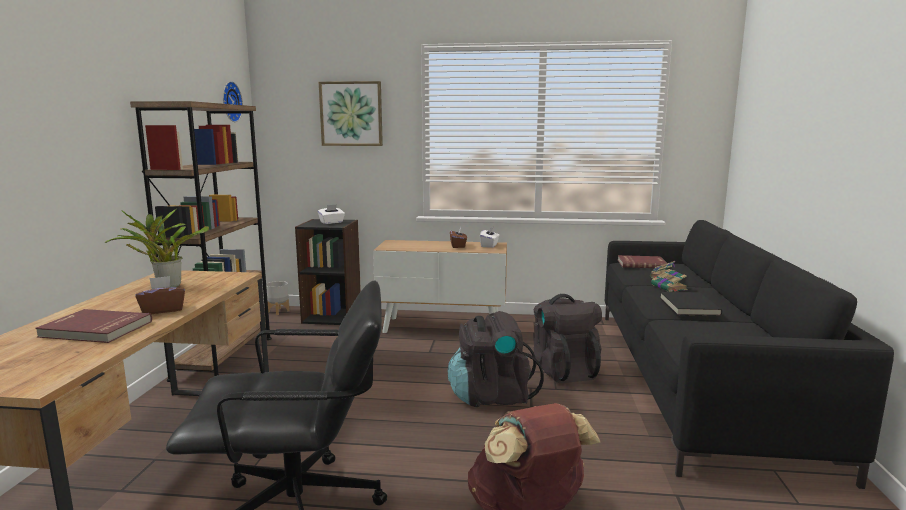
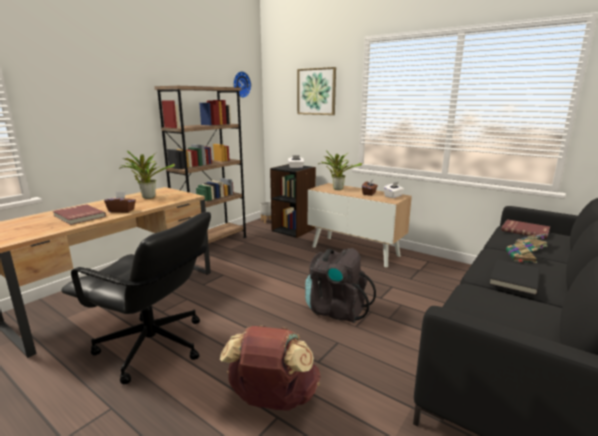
camera: 30 degrees right, 5 degrees up
black backpack [534,294,602,383] -> none
none -> potted plant [318,150,362,190]

